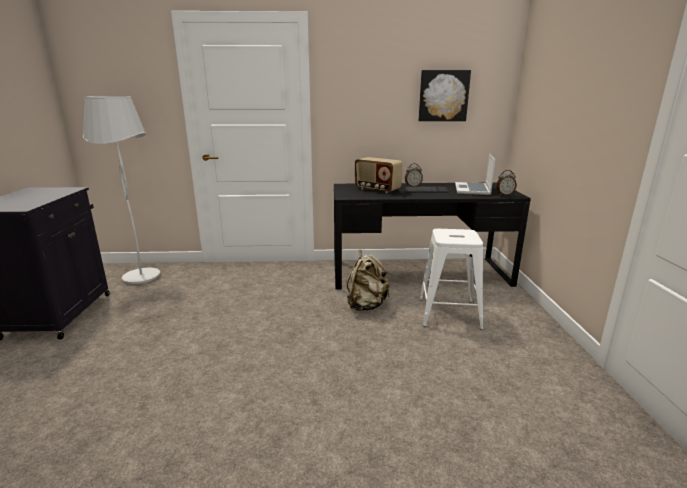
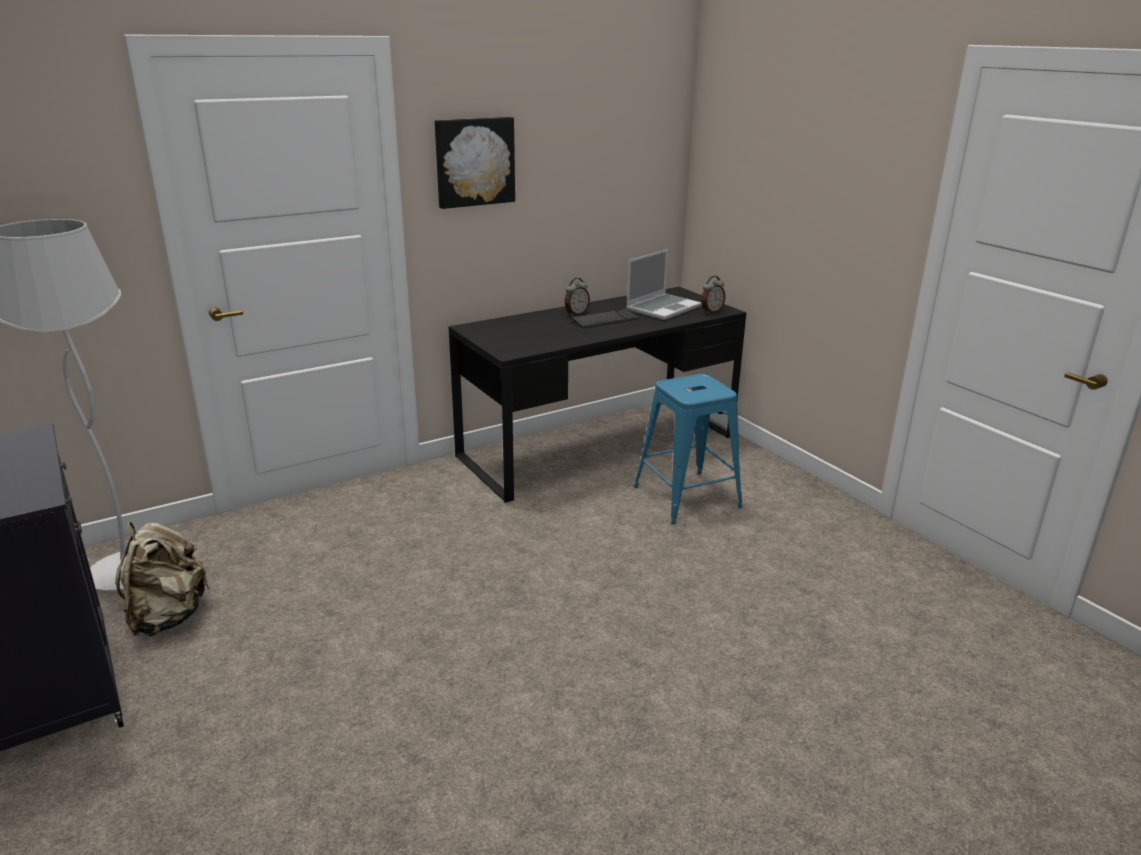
camera: 30 degrees left, 5 degrees up
beige backpack [346,250,390,311] -> beige backpack moved to [115,522,210,636]
radio [355,157,403,193] -> none
picture [419,70,471,121] -> picture moved to [435,117,515,209]
white stool [419,229,483,330] -> blue stool [634,374,743,524]
laptop [455,153,495,195] -> laptop turned 120 degrees counterclockwise [626,249,702,320]

